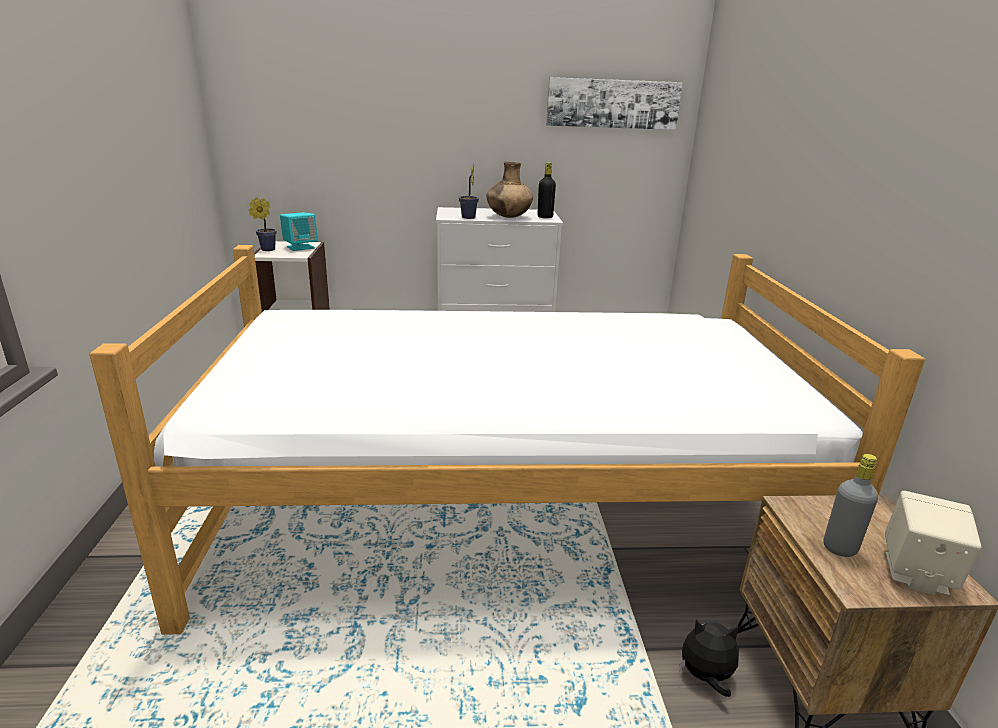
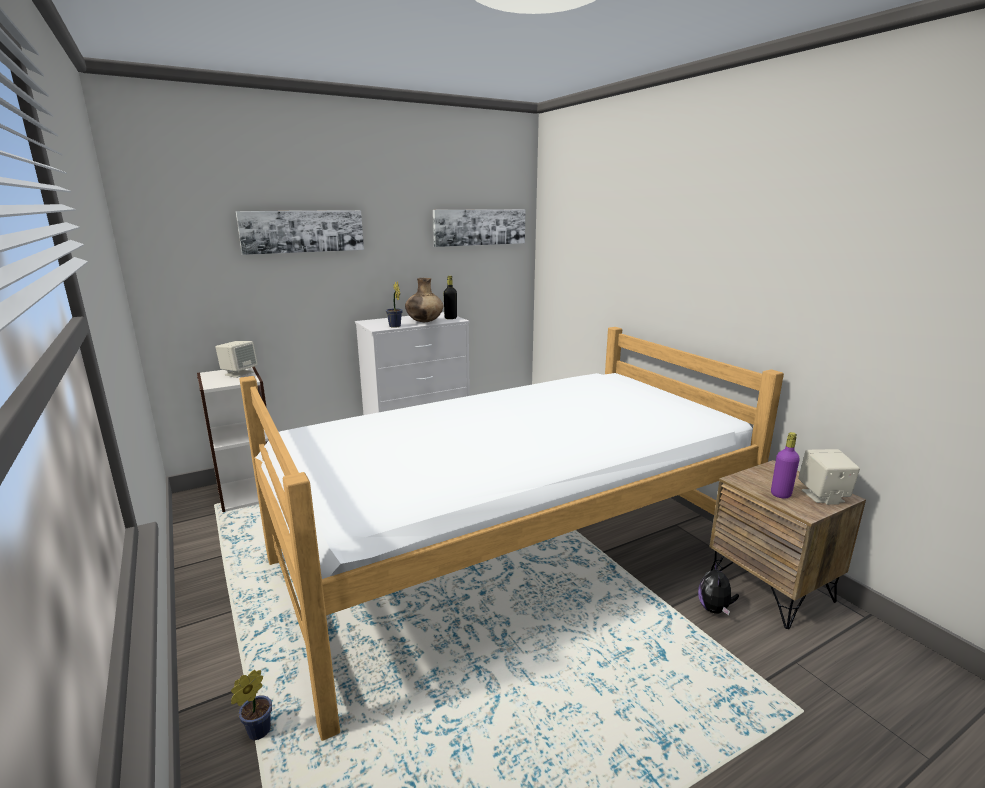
camera: 25 degrees left, 5 degrees down
potted plant [249,197,277,251] -> potted plant moved to [231,670,272,741]
turquoise speaker [280,212,318,251] -> beige speaker [215,341,258,378]
plush toy [679,620,739,697] -> plush toy turned 60 degrees counterclockwise [698,562,739,615]
grey bottle [824,454,878,557] -> purple bottle [771,432,800,498]
none -> picture [236,210,364,255]

